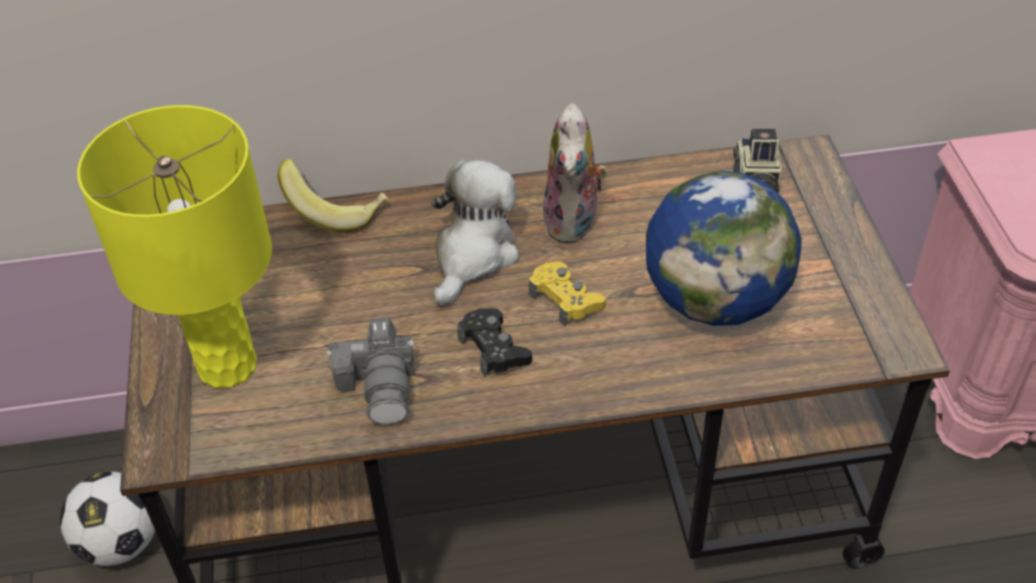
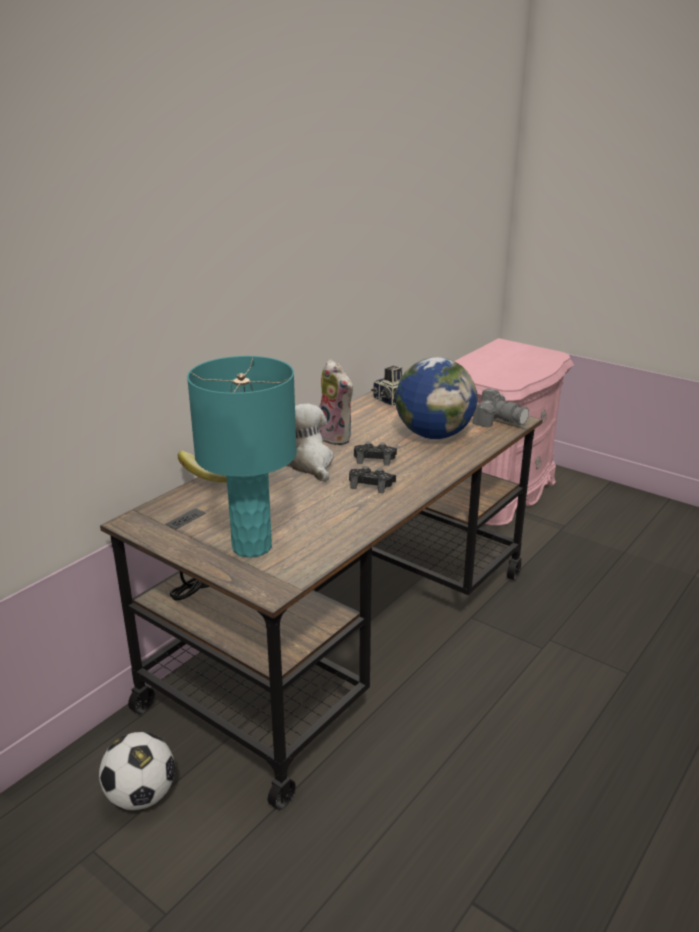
camera: 45 degrees left, 20 degrees down
yellow table lamp [77,105,272,388] -> turquoise table lamp [187,356,297,558]
camera [327,317,415,425] -> camera moved to [473,388,529,427]
yellow game controller [529,261,606,326] -> black game controller [354,442,397,466]

